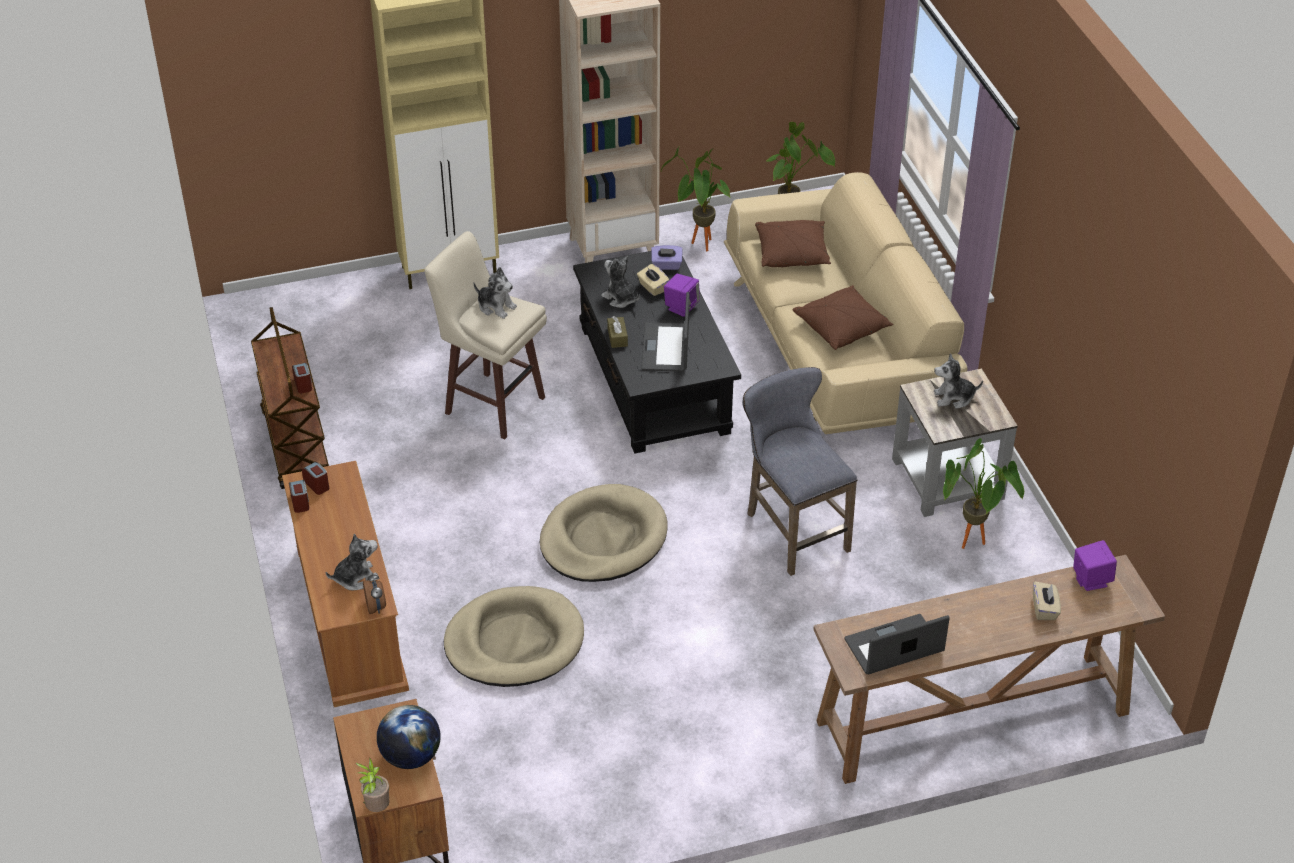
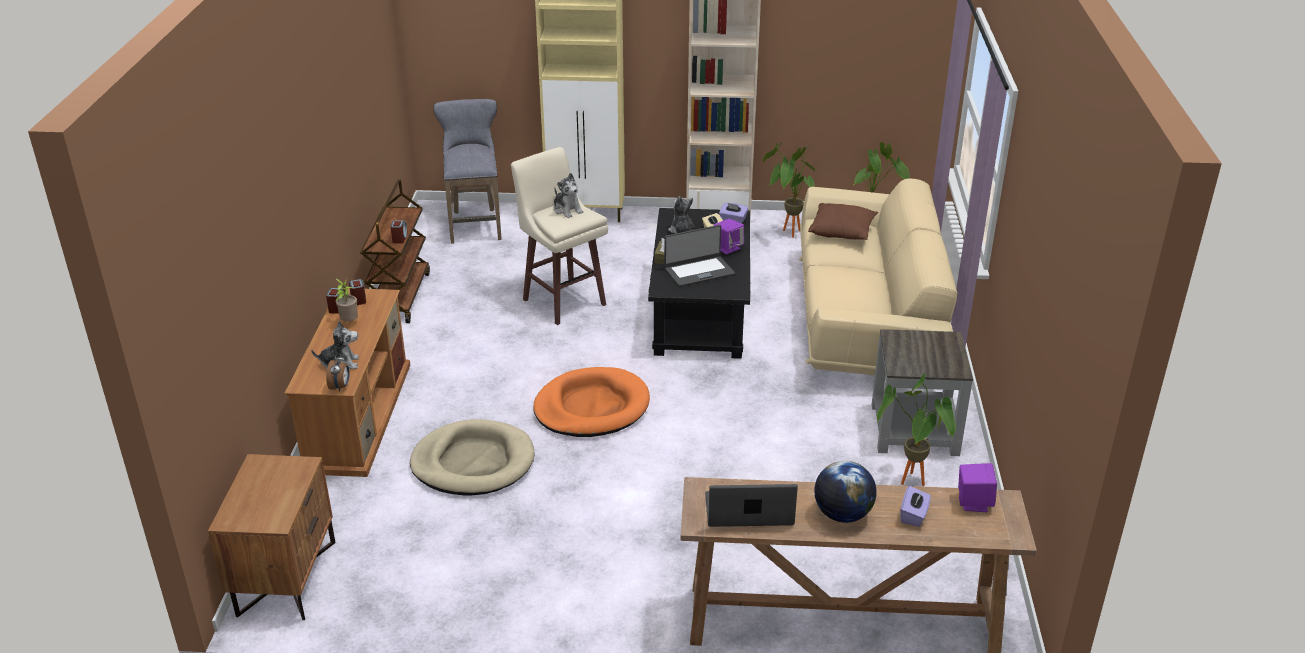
camera: 20 degrees right, 10 degrees down
potted plant [356,757,390,812] -> potted plant moved to [335,278,358,322]
globe [377,705,440,769] -> globe moved to [814,461,877,523]
beige dog bed [540,484,668,582] -> orange dog bed [533,367,650,437]
laptop [641,292,689,372] -> laptop turned 135 degrees counterclockwise [664,225,735,287]
grey stool [743,367,857,576] -> grey stool moved to [433,99,502,244]
brown pillow [792,285,894,350] -> none
plush toy [934,353,983,409] -> none
beige tissue box [1033,581,1061,620] -> purple tissue box [900,486,931,527]

